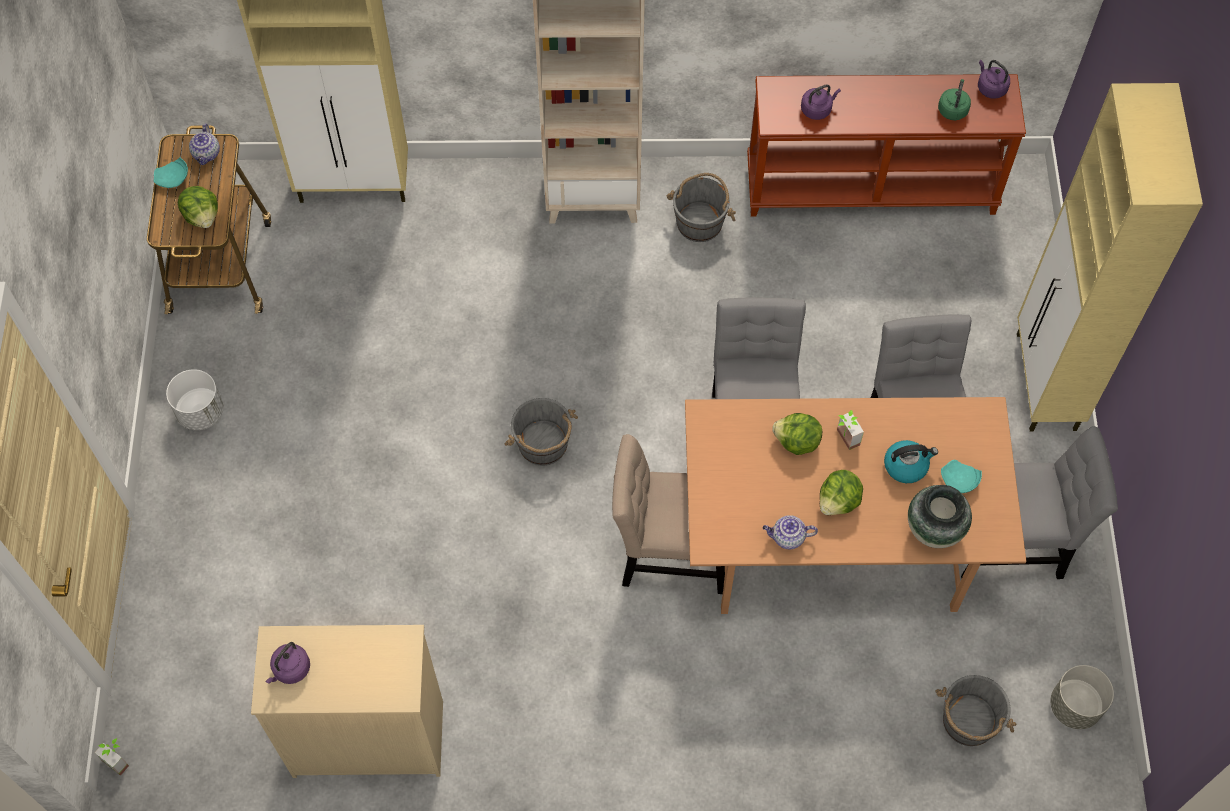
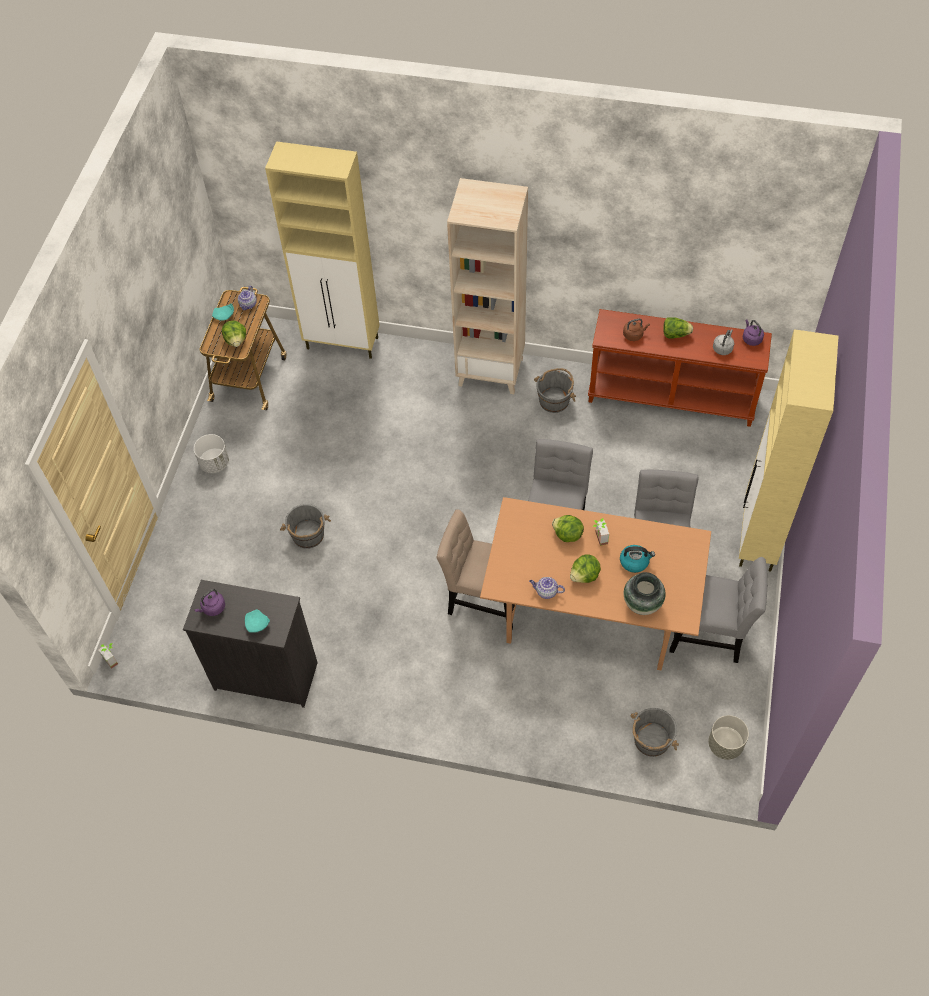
camera: 15 degrees right, 5 degrees down
beige dresser [251,625,443,778] -> black dresser [183,580,318,708]
grey bucket [505,398,578,465] -> grey bucket moved to [280,504,331,549]
purple kettle [801,84,841,120] -> brown kettle [623,319,650,341]
green kettle [938,79,971,120] -> grey kettle [713,329,734,355]
turquoise plate [941,460,982,493] -> turquoise plate moved to [245,610,270,633]
none -> lettuce [663,317,693,339]

